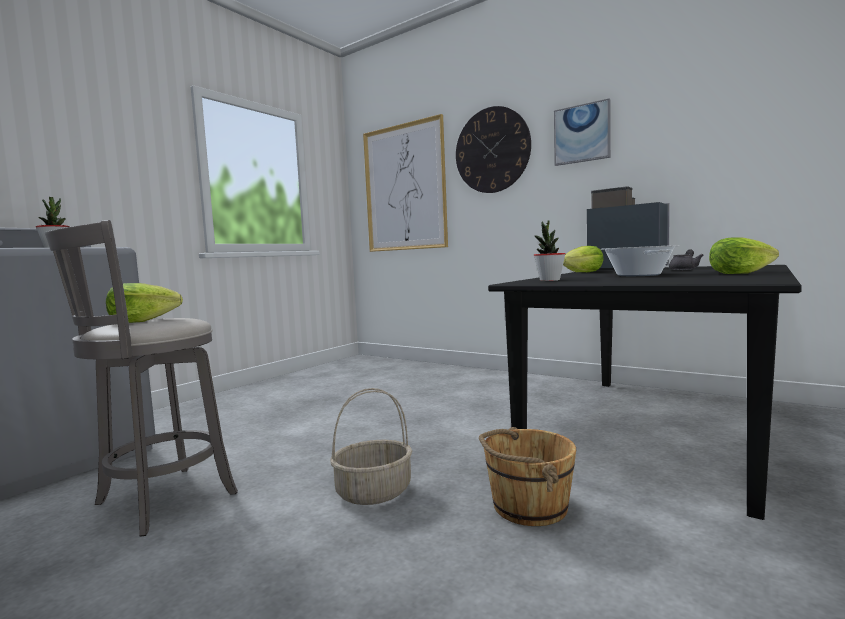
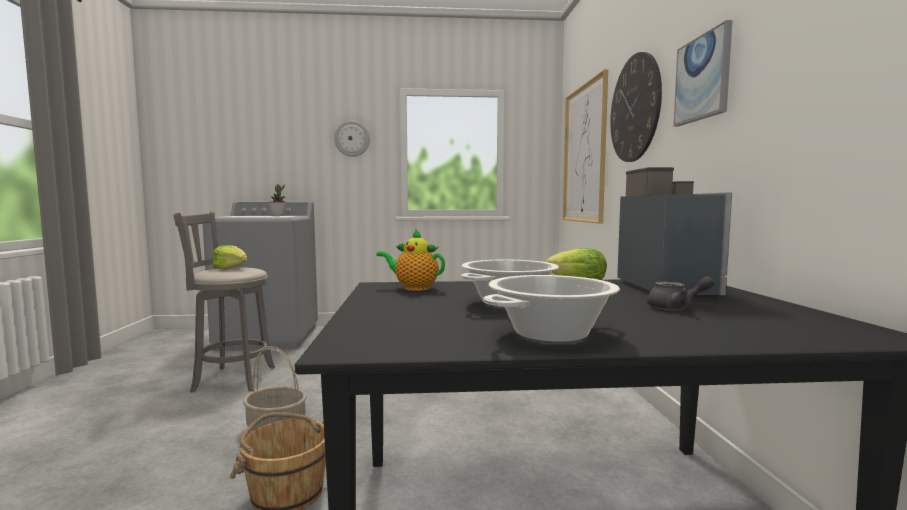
camera: 50 degrees right, 0 degrees up
potted plant [534,221,566,281] -> teapot [376,229,445,291]
lettuce [709,237,779,274] -> cooking pot [483,275,620,343]
none -> wall clock [334,121,370,157]

